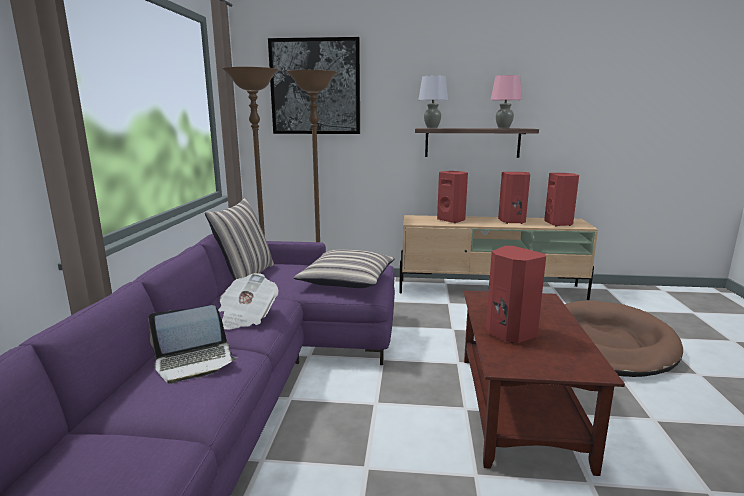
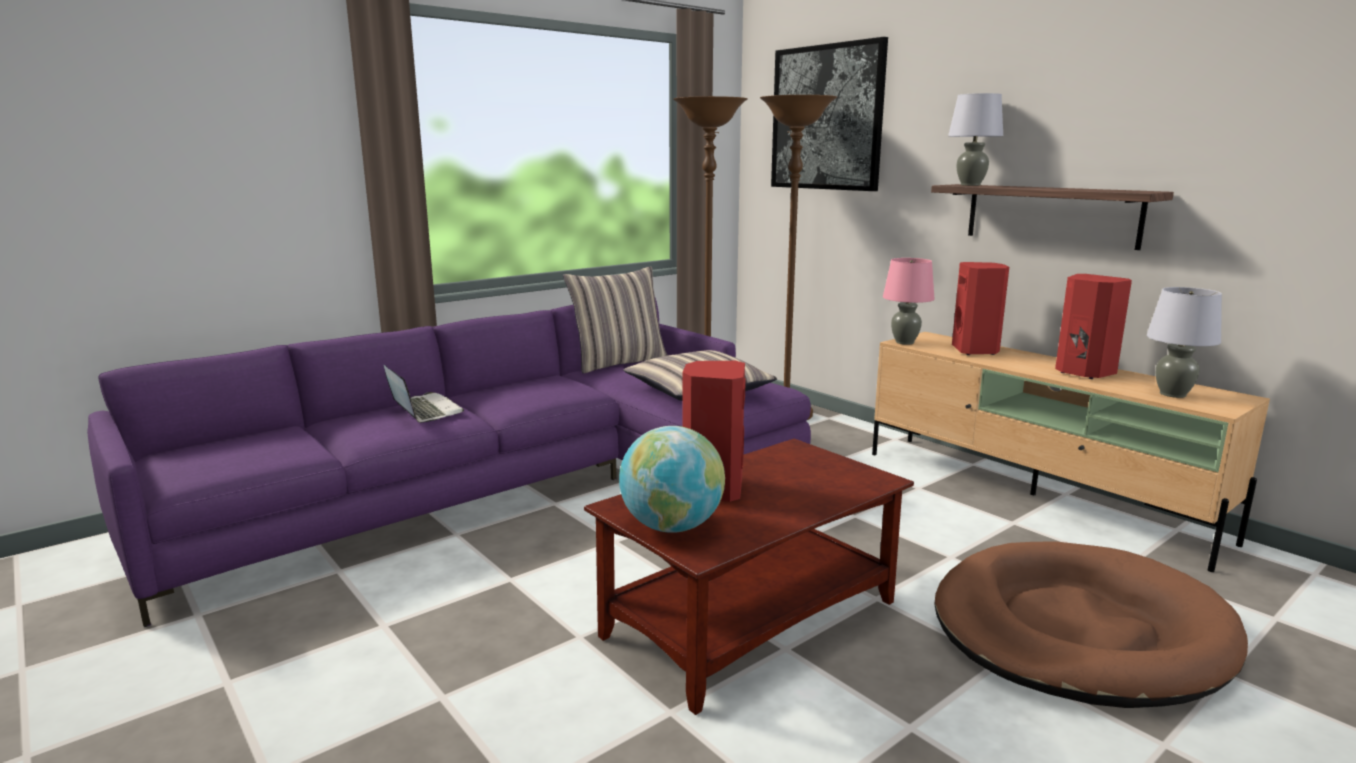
camera: 45 degrees right, 0 degrees up
laptop [148,305,237,384] -> laptop turned 150 degrees counterclockwise [383,365,464,423]
newspaper [218,273,279,329] -> none
pink table lamp [490,75,522,129] -> pink table lamp moved to [883,258,935,345]
red speaker [544,173,579,227] -> grey table lamp [1147,287,1222,398]
none -> globe [619,426,725,533]

